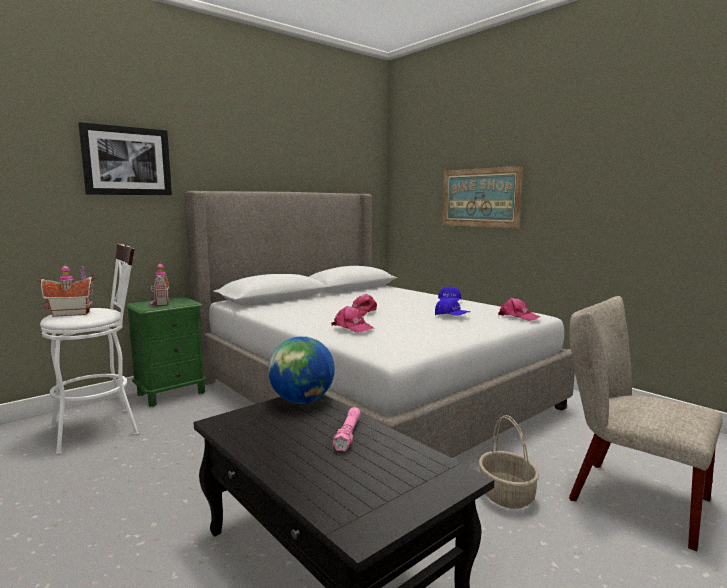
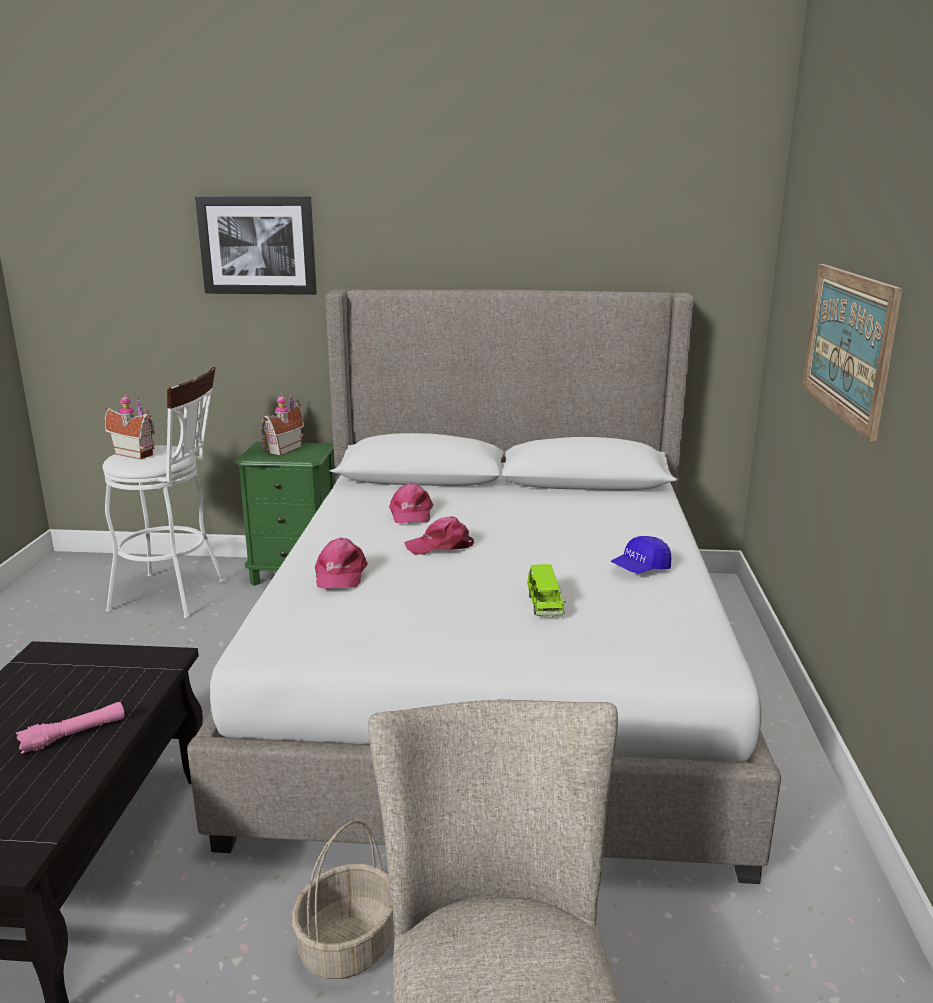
camera: 45 degrees right, 10 degrees up
globe [268,336,335,403] -> none
blue cap [435,298,470,316] -> green toy car [527,564,566,618]
pink cap [498,298,540,321] -> pink cap moved to [389,483,433,524]

